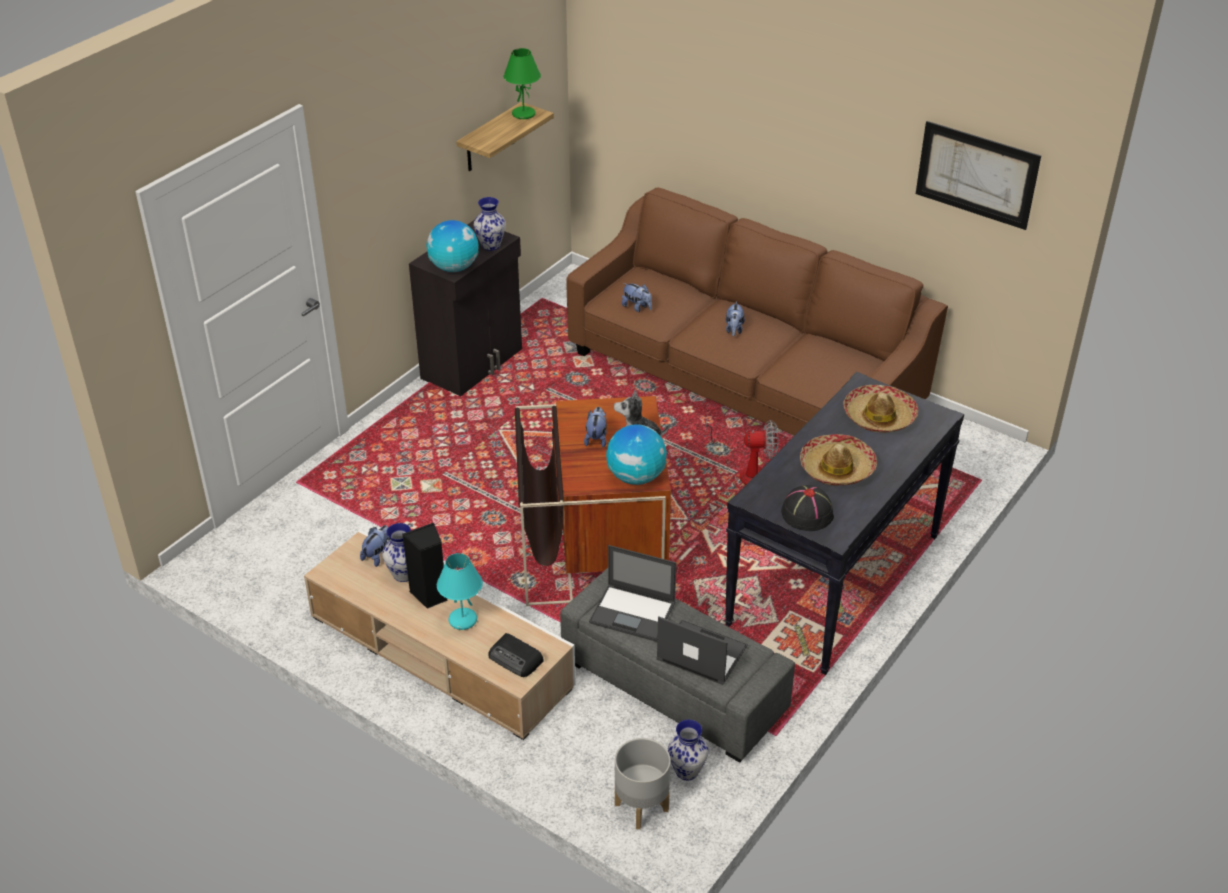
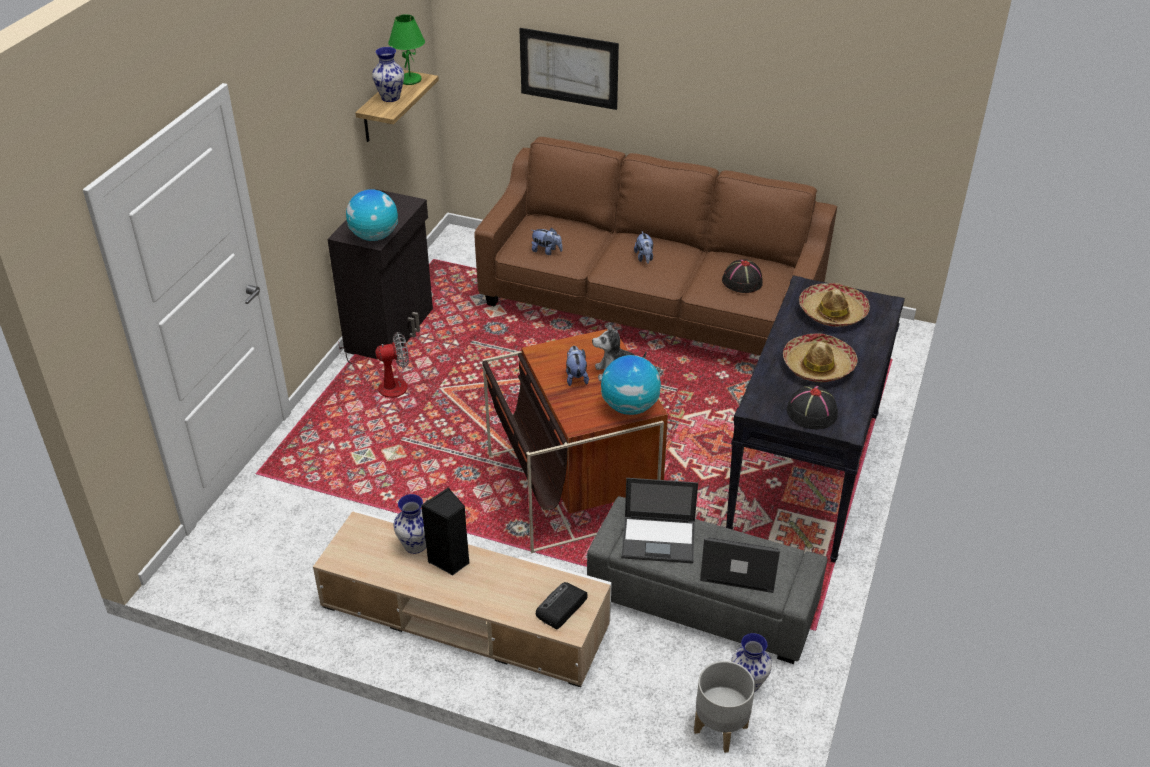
camera: 15 degrees left, 0 degrees up
plush toy [360,525,391,567] -> none
turquoise table lamp [437,553,483,630] -> none
vase [474,197,506,251] -> vase moved to [372,47,404,102]
radio [488,633,544,677] -> radio turned 105 degrees clockwise [536,582,588,630]
fan [705,419,778,485] -> fan moved to [338,332,409,398]
picture [916,121,1041,230] -> picture moved to [519,28,619,110]
none -> black hat [722,259,763,293]

